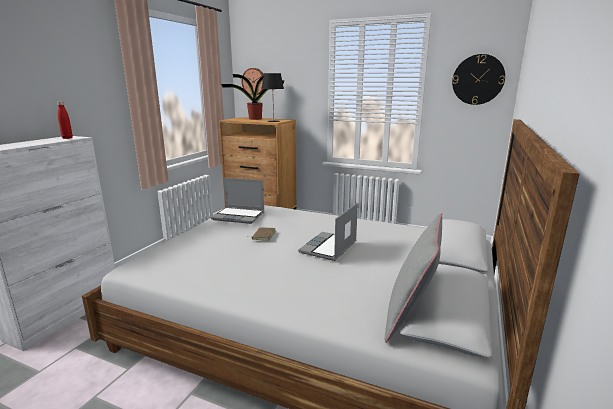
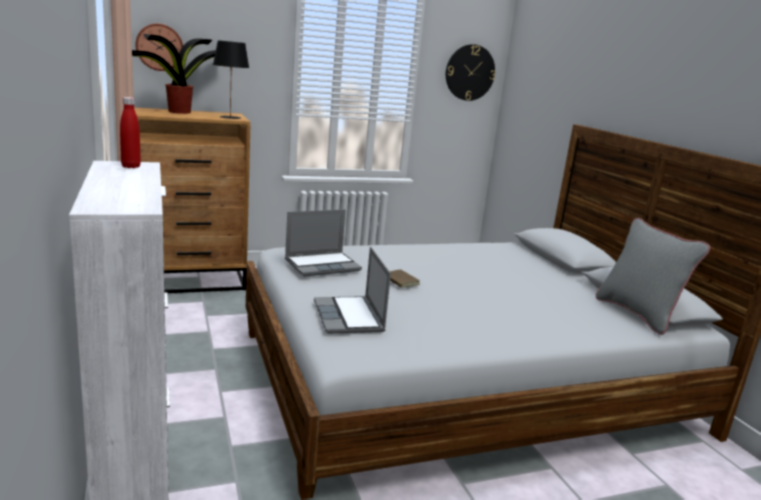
camera: 45 degrees left, 0 degrees up
laptop [298,203,358,261] -> laptop moved to [314,247,391,334]

